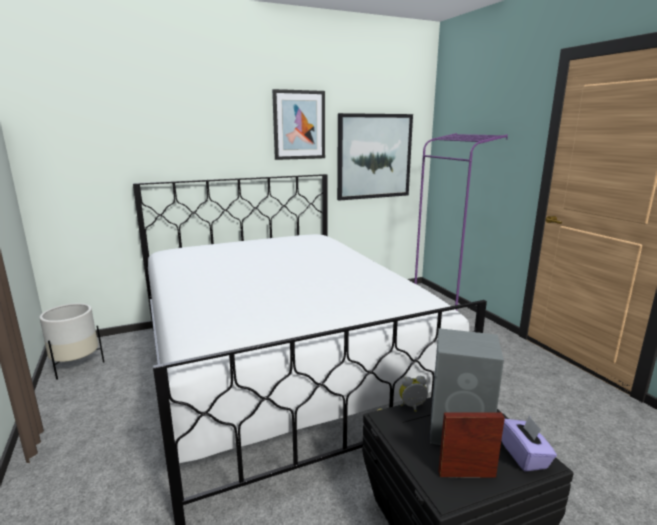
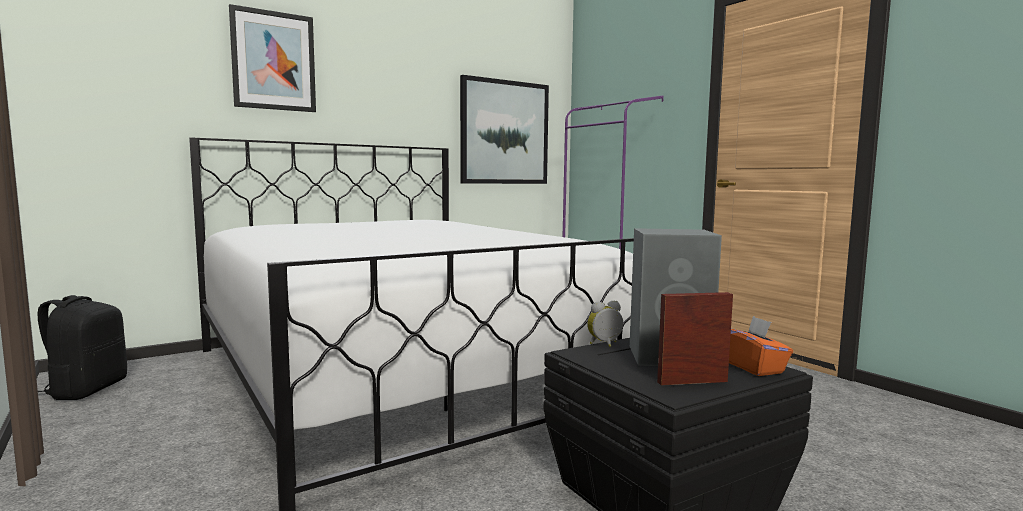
camera: 10 degrees left, 10 degrees down
white planter [39,303,104,380] -> black backpack [37,295,127,400]
picture [272,89,325,160] -> picture moved to [229,4,316,112]
purple tissue box [502,415,557,472] -> orange tissue box [729,316,793,376]

